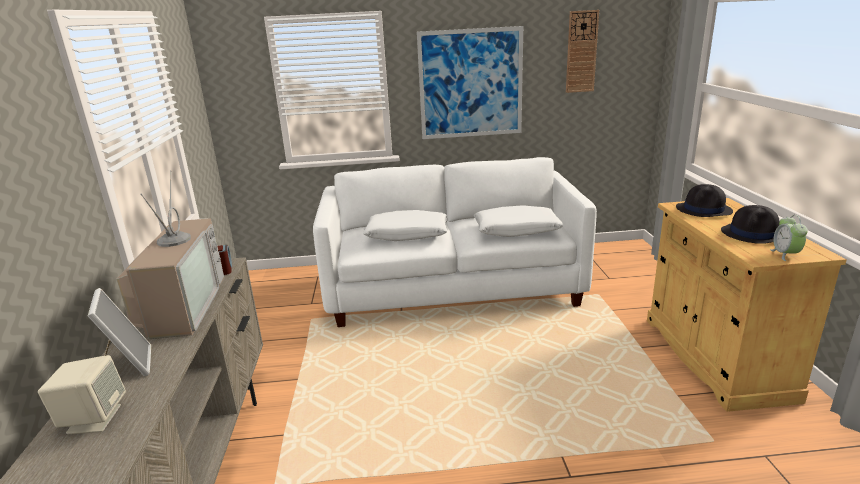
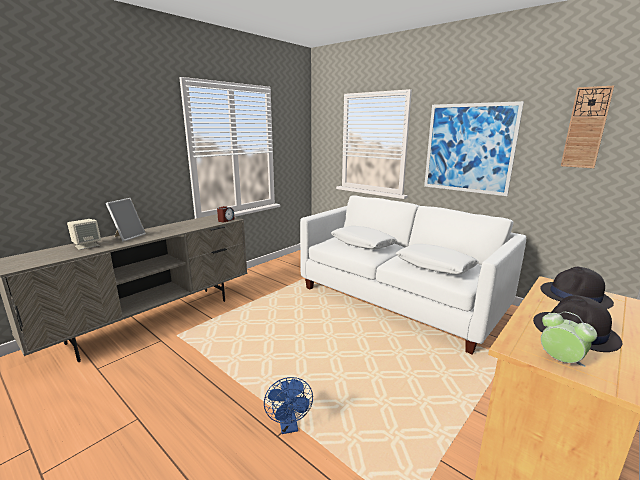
camera: 45 degrees right, 5 degrees down
television [116,170,224,339] -> none
alarm clock [770,215,808,261] -> alarm clock turned 90 degrees clockwise [541,312,597,367]
none -> blue fan [264,377,313,434]

